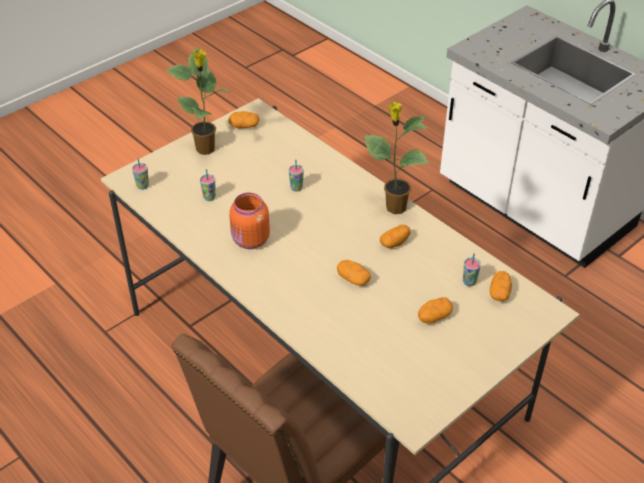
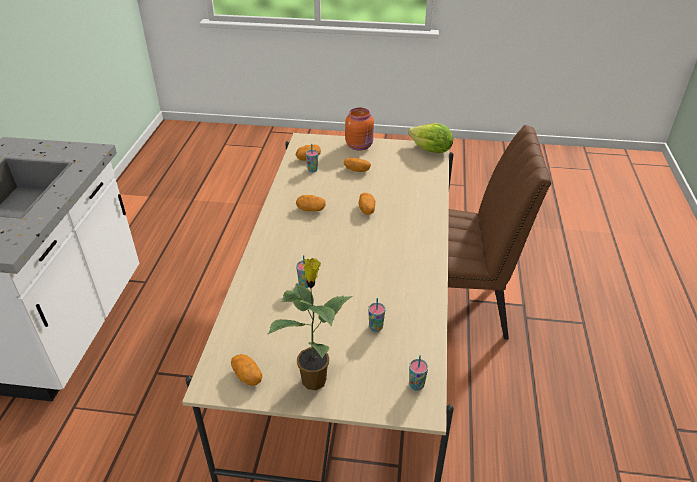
camera: 130 degrees left, 5 degrees down
orange jar [229,193,270,249] -> orange jar moved to [345,107,374,151]
potted plant [364,102,429,214] -> none
none -> lettuce [408,123,453,153]

